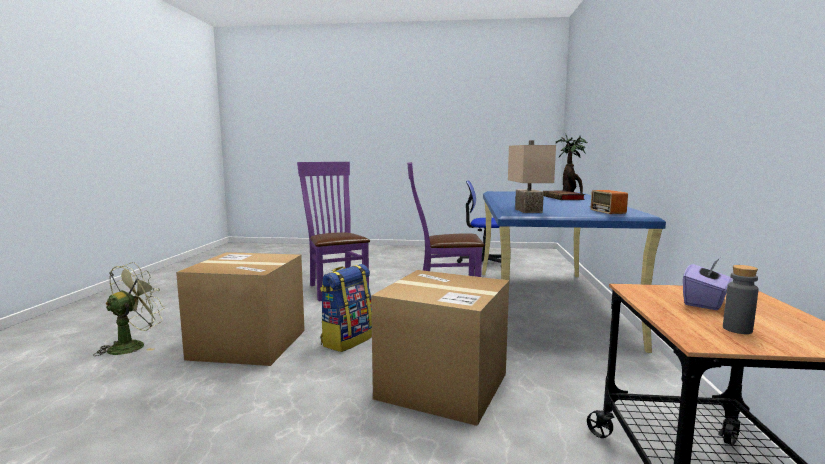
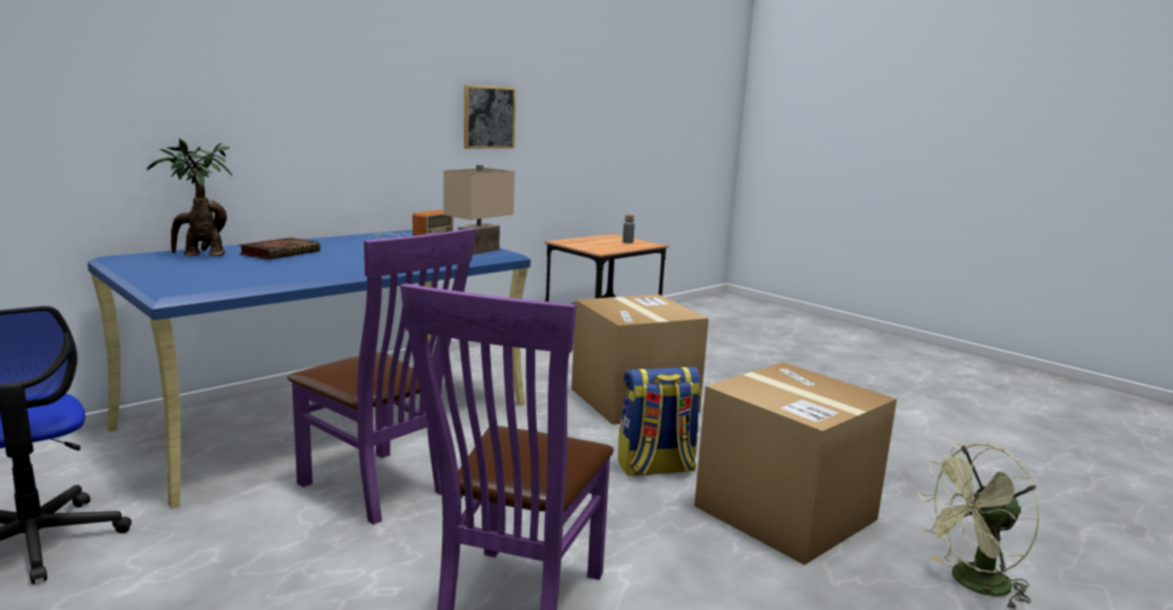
camera: 140 degrees left, 5 degrees up
purple tissue box [683,258,732,310] -> none
none -> picture [464,85,516,148]

